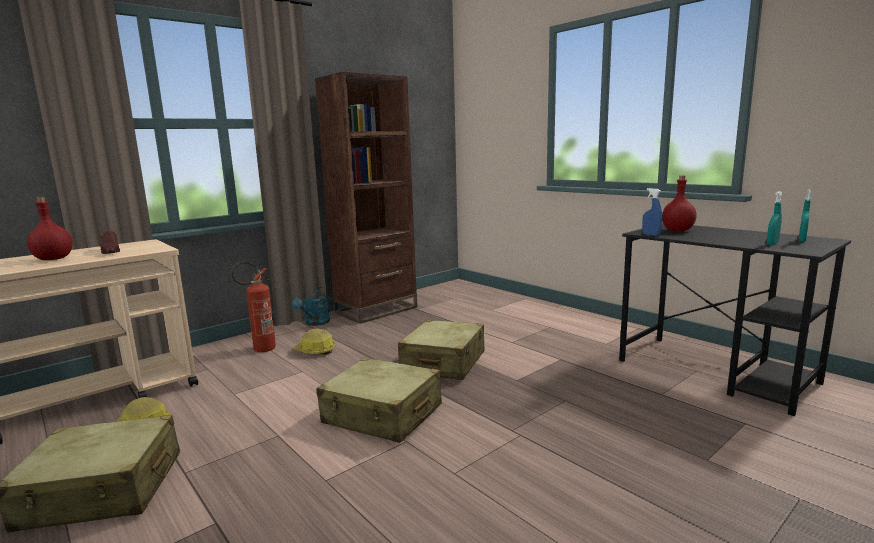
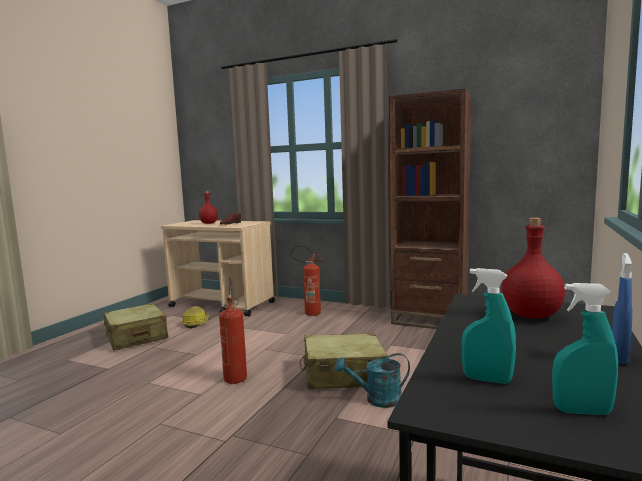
camera: 65 degrees right, 5 degrees down
turquoise watering can [292,287,330,326] -> turquoise watering can moved to [335,353,410,408]
hard hat [292,329,335,355] -> none
beige suitcase [316,357,442,443] -> fire extinguisher [219,277,247,384]
blue spray bottle [642,188,662,236] -> blue spray bottle moved to [612,253,632,364]

